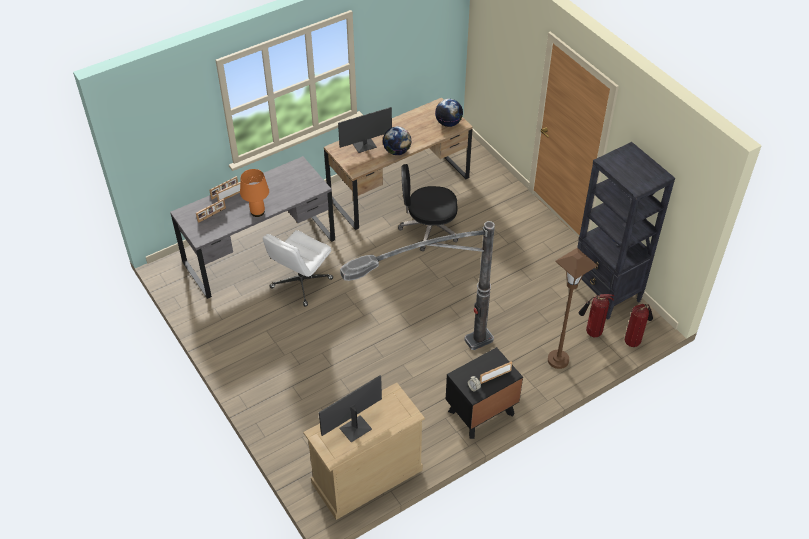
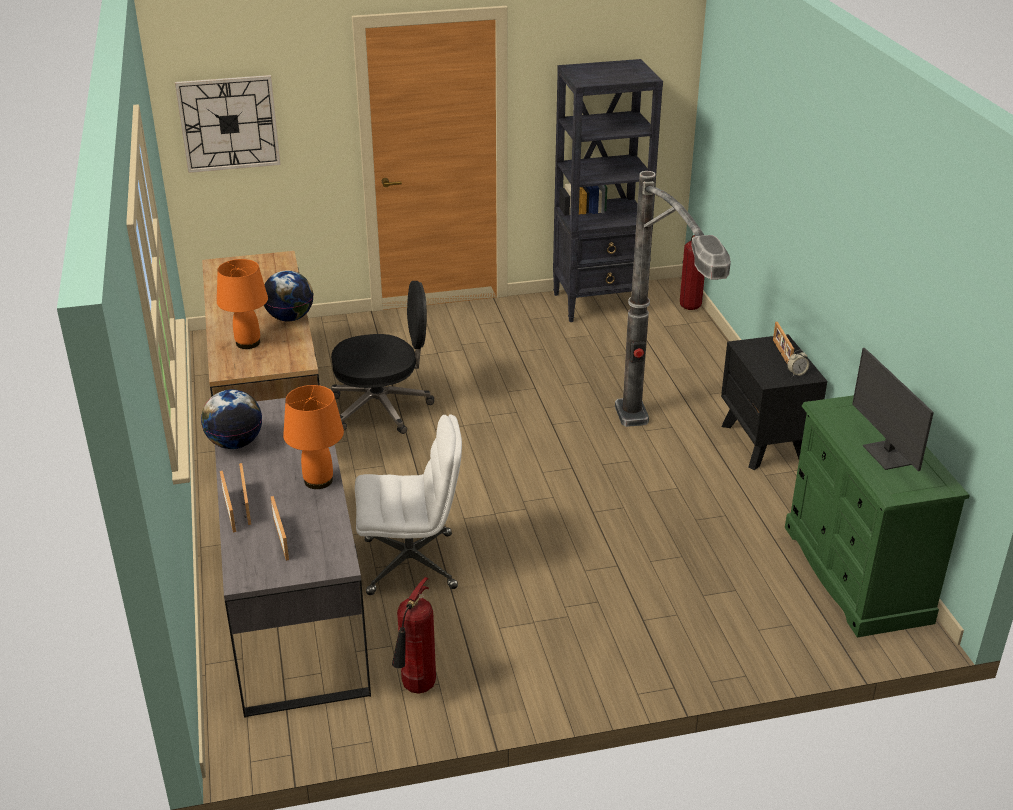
camera: 70 degrees left, 15 degrees down
white office chair [263,230,333,307] -> white office chair turned 60 degrees counterclockwise [355,414,462,595]
beige dresser [303,383,425,520] -> green dresser [785,395,970,637]
monitor [338,107,392,153] -> orange table lamp [217,259,268,349]
black office chair [398,164,458,251] -> black office chair turned 120 degrees counterclockwise [331,281,434,434]
globe [435,99,463,127] -> globe moved to [201,389,262,449]
brown floor lamp [548,248,598,369] -> none
fire extinguisher [579,294,614,338] -> fire extinguisher moved to [392,577,436,694]
none -> wall clock [175,75,281,173]

